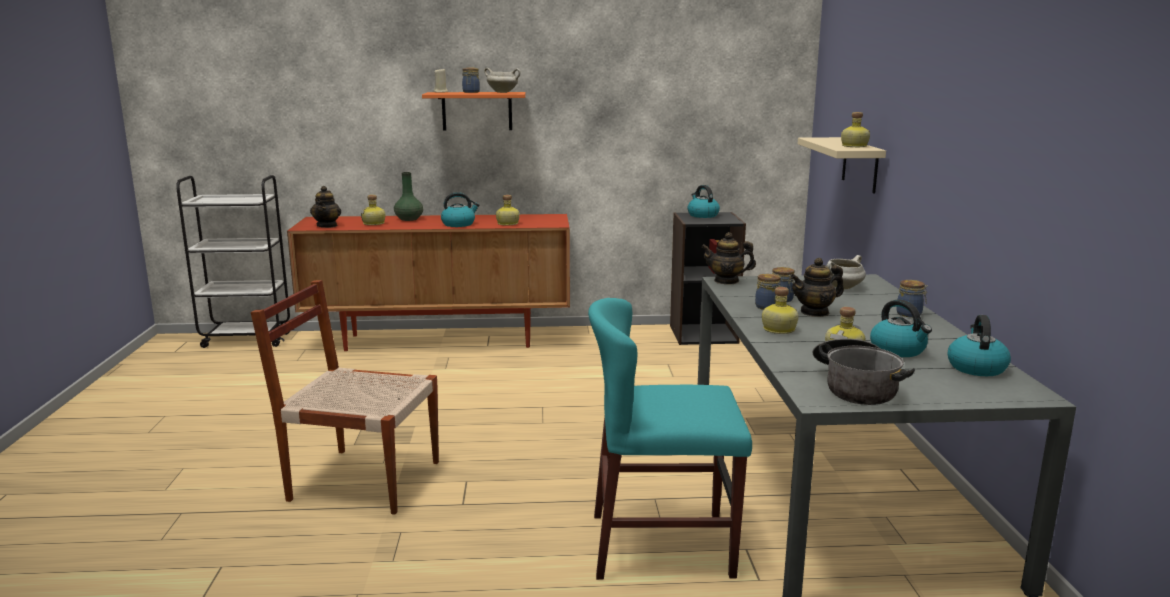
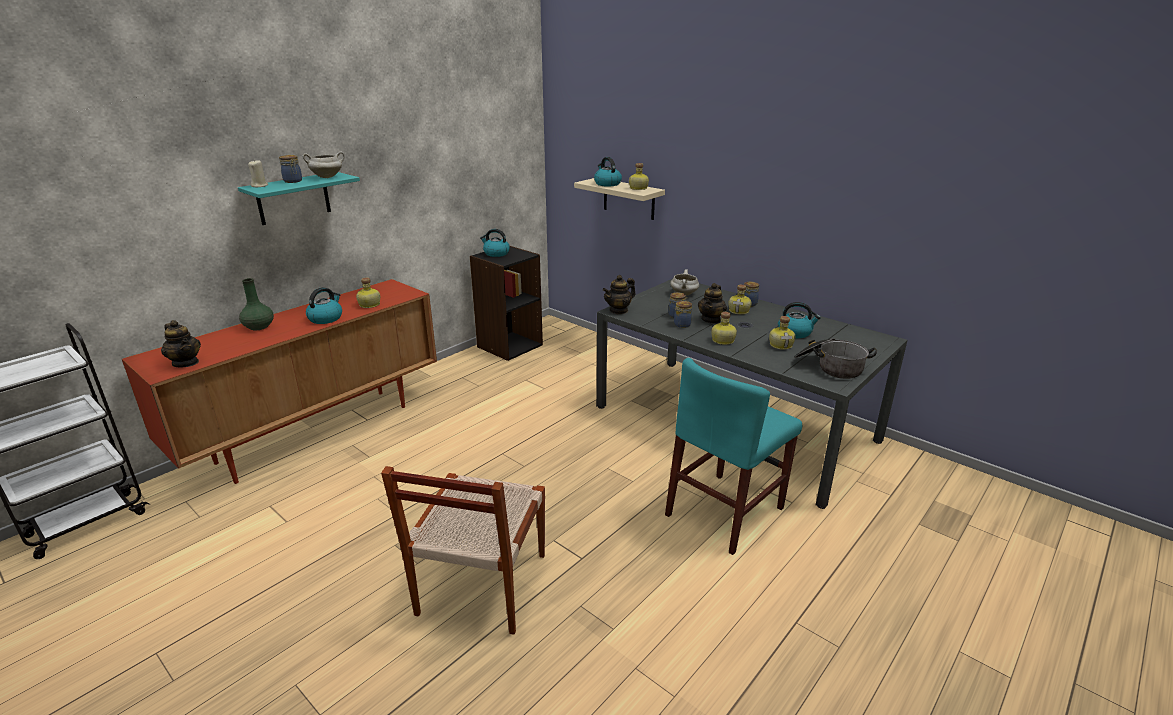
camera: 45 degrees left, 10 degrees up
chair [251,280,439,515] -> chair turned 45 degrees counterclockwise [381,466,545,635]
bottle [361,195,386,225] -> bottle moved to [728,284,751,314]
orange shelf [422,92,526,131] -> turquoise shelf [238,172,360,225]
kettle [948,315,1011,376] -> kettle moved to [594,157,622,187]

